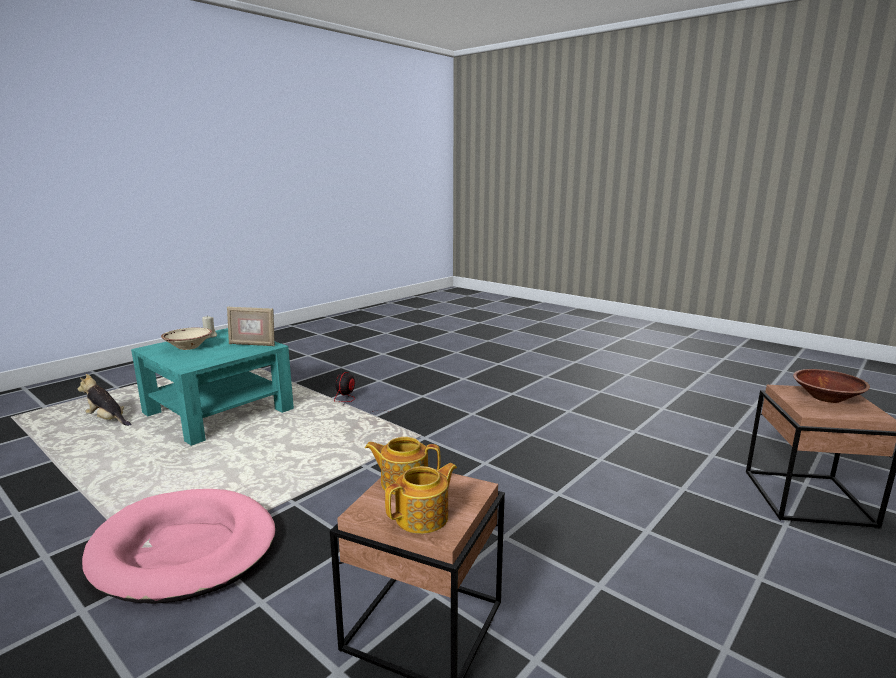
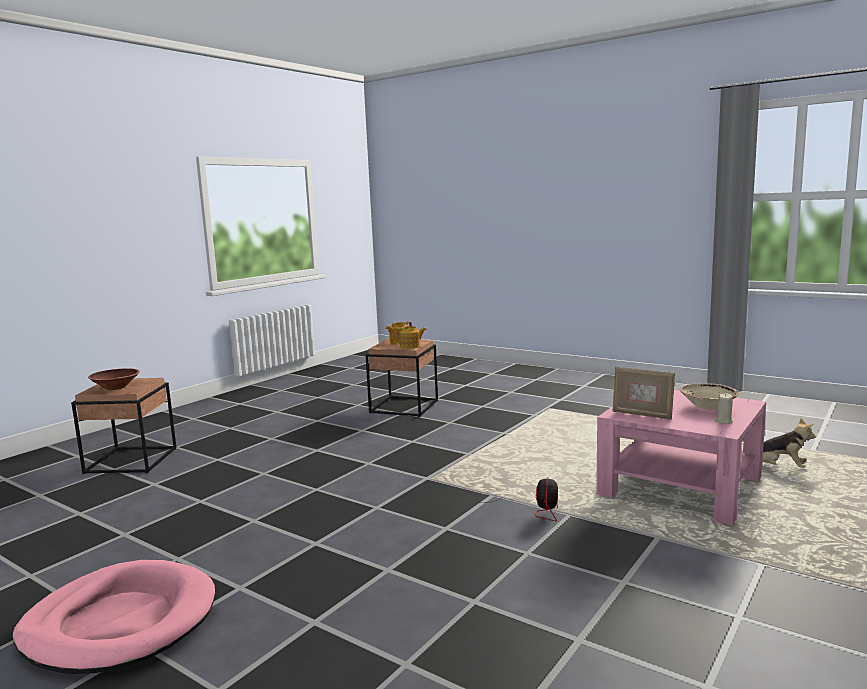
camera: 175 degrees right, 5 degrees down
pink dog bed [82,489,276,604] -> pink dog bed moved to [13,560,215,674]
turquoise coffee table [131,328,294,446] -> pink coffee table [596,390,766,526]
picture frame [227,307,275,346] -> picture frame turned 150 degrees counterclockwise [612,367,675,420]

